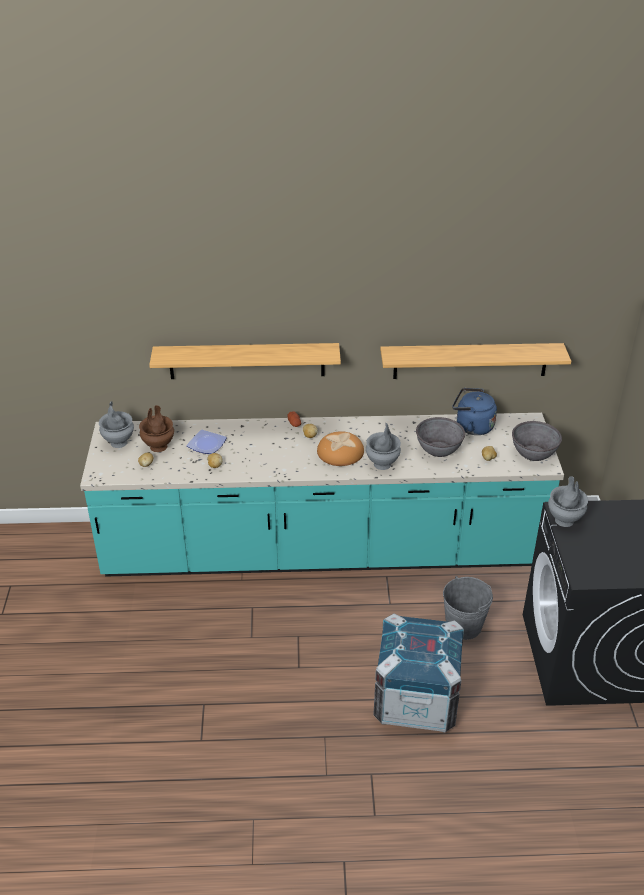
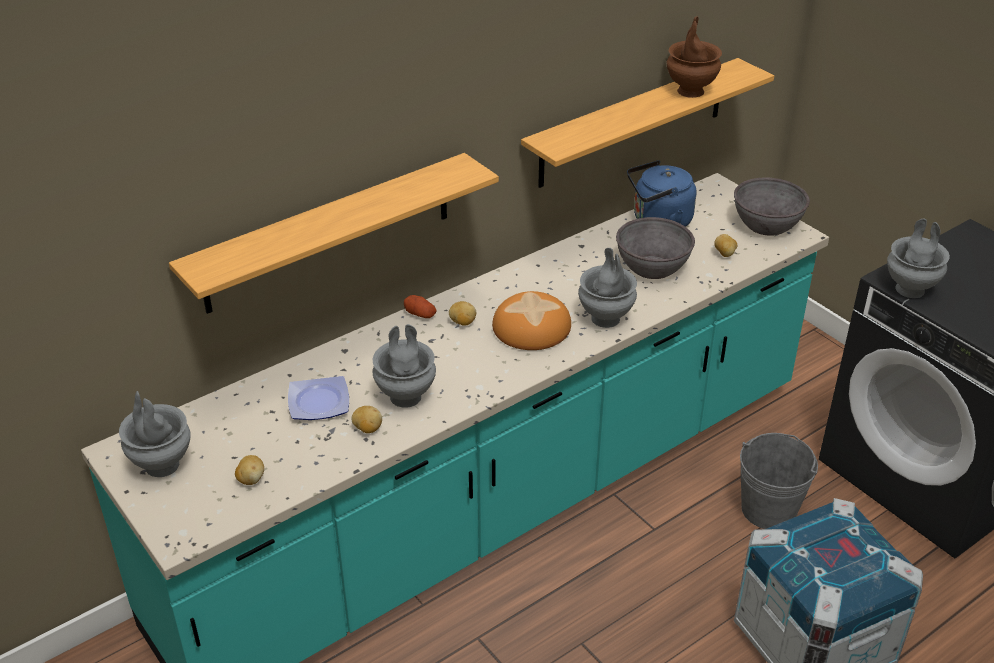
camera: 35 degrees left, 0 degrees up
brown vase [139,405,174,452] -> brown vase moved to [667,16,722,98]
none -> grey vase [373,324,436,408]

